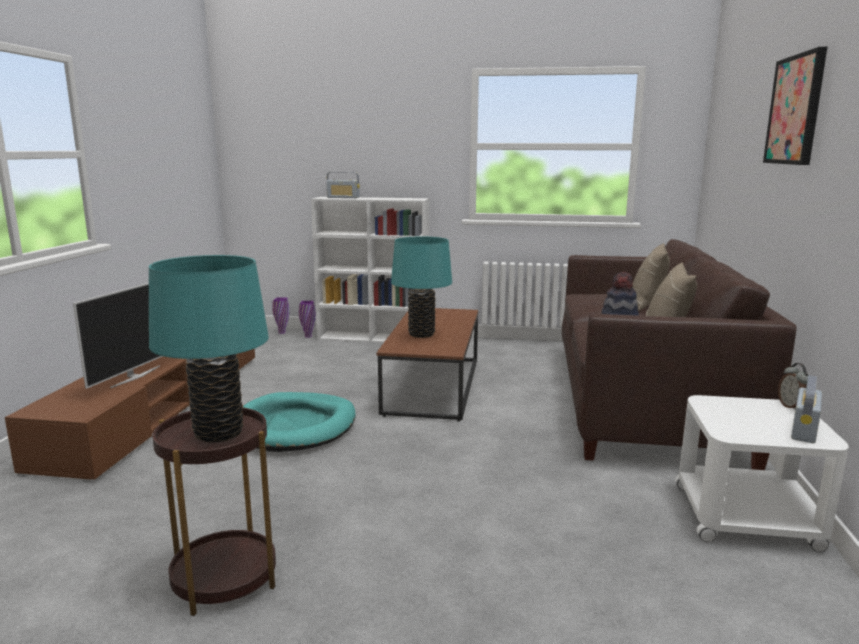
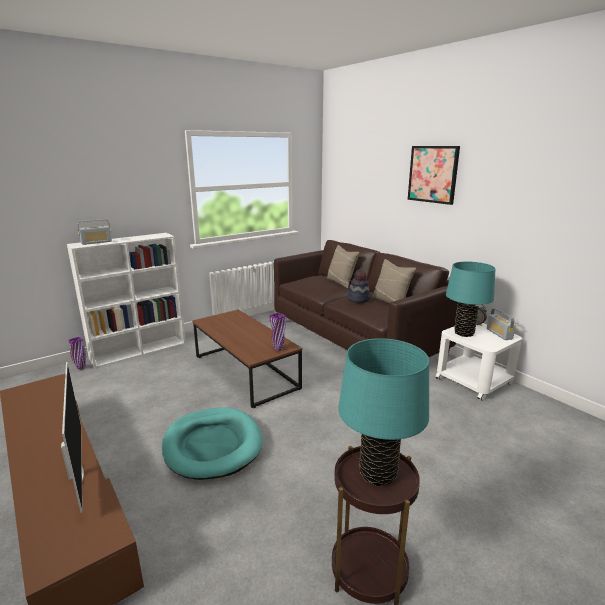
camera: 45 degrees left, 5 degrees up
purple vase [272,298,289,334] -> purple vase moved to [269,313,286,351]
turquoise table lamp [391,236,452,338] -> turquoise table lamp moved to [446,261,495,337]

